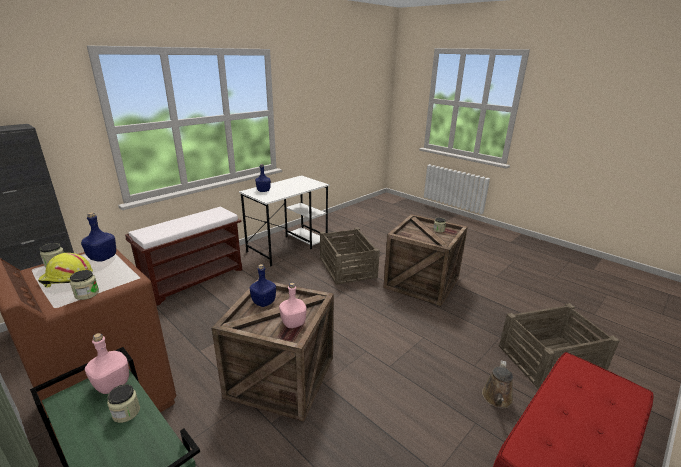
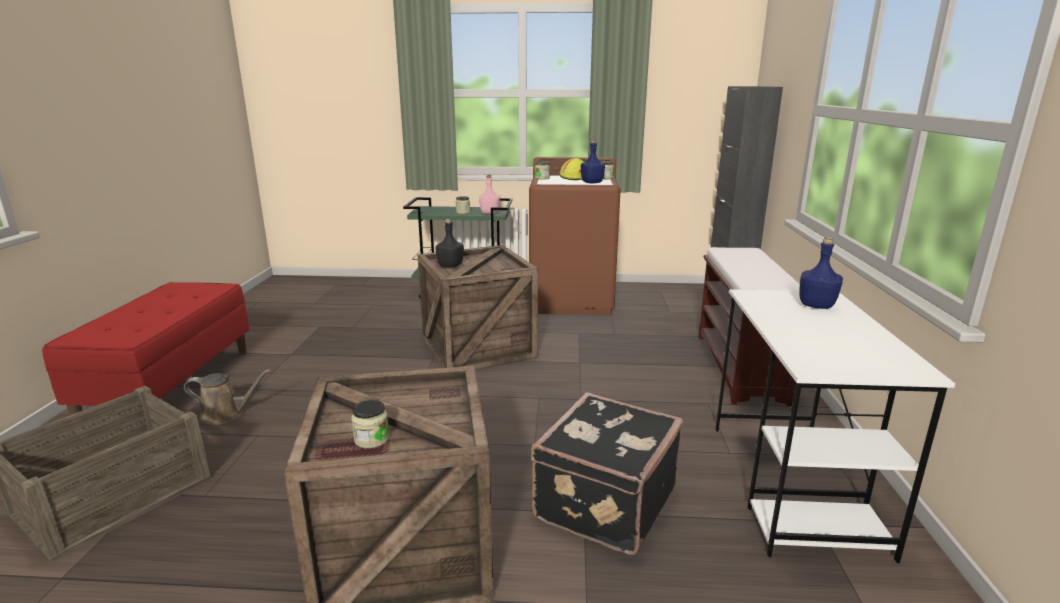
camera: 140 degrees right, 5 degrees down
blue bottle [250,264,276,307] -> none
pink bottle [279,283,307,328] -> black bottle [435,219,464,267]
crate [320,227,380,285] -> black suitcase [531,392,683,555]
brown watering can [482,360,513,408] -> brown watering can turned 105 degrees clockwise [184,369,271,425]

